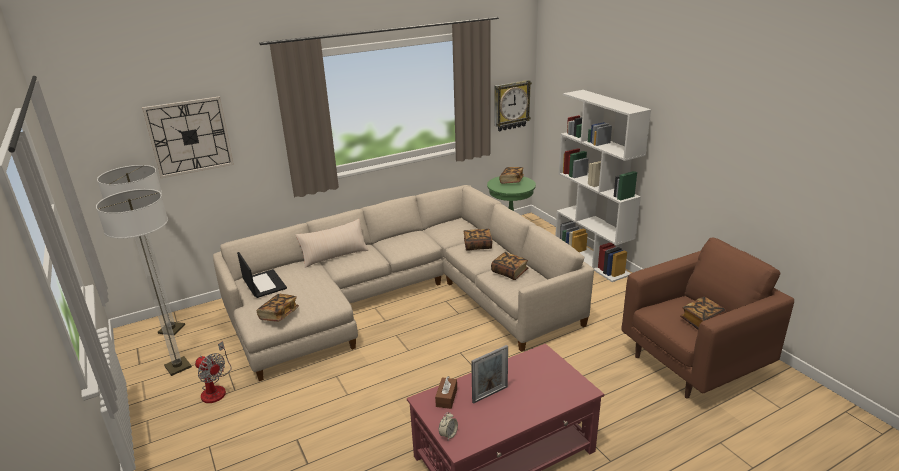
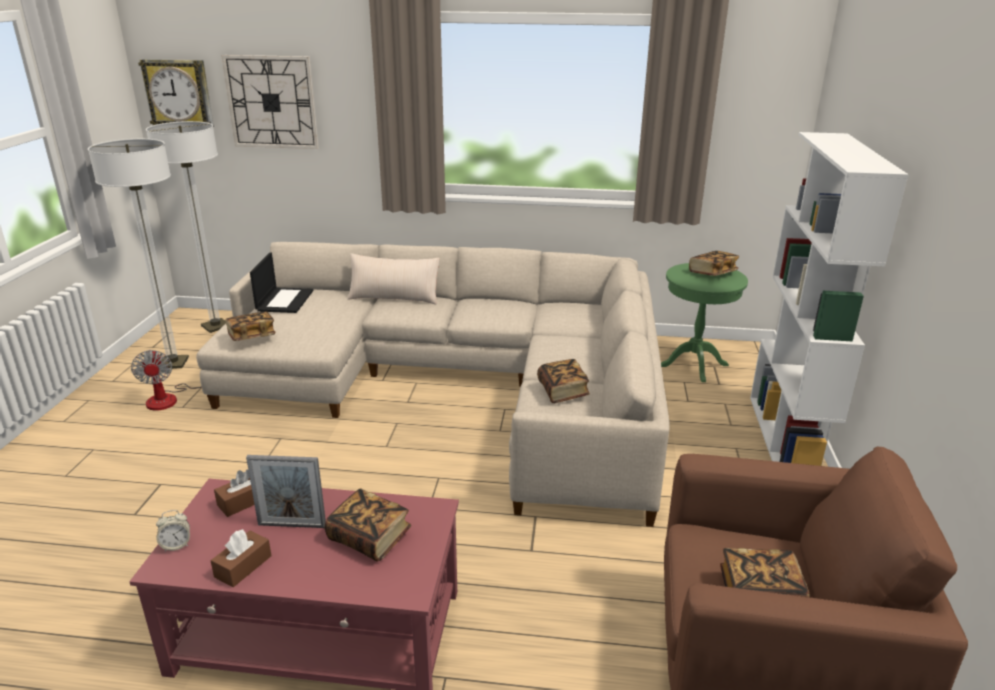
camera: 35 degrees right, 0 degrees up
book [464,229,492,251] -> book moved to [325,488,411,562]
wall clock [495,80,532,131] -> wall clock moved to [138,59,214,127]
none -> brown tissue box [211,529,272,587]

